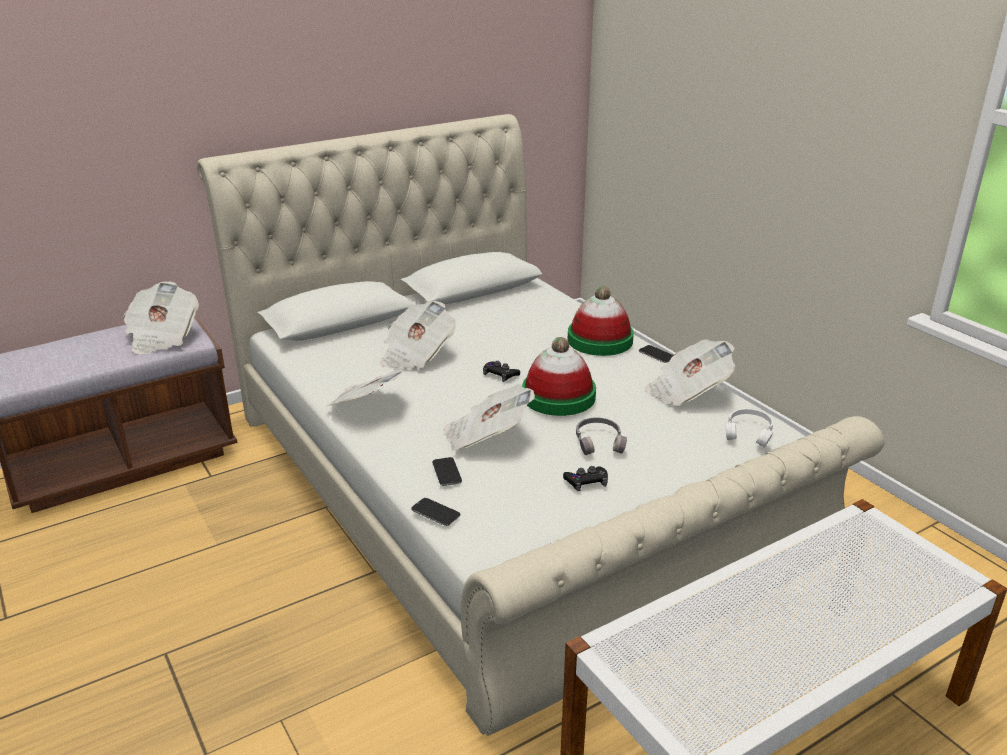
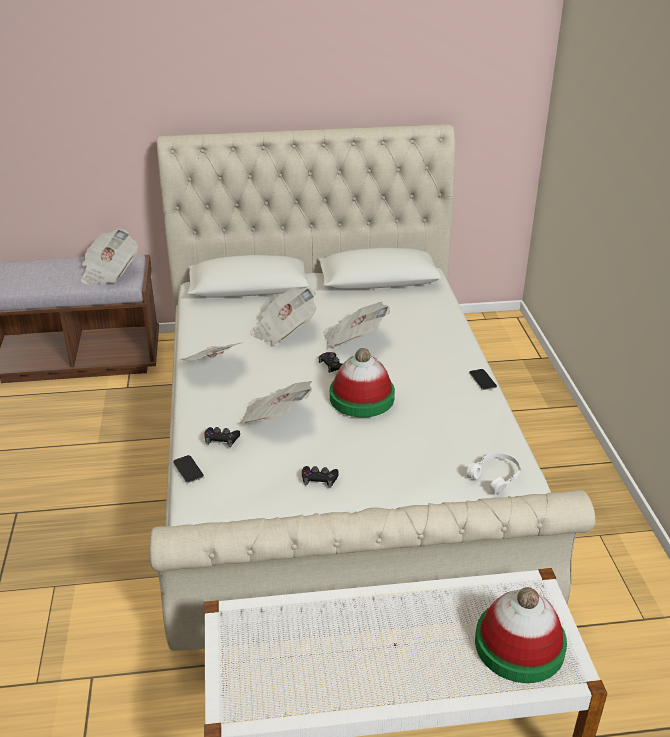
camera: 25 degrees right, 5 degrees up
phone [432,457,462,486] -> black game controller [204,427,240,447]
hat [567,286,634,356] -> hat moved to [475,587,567,683]
grey headphones [576,417,627,455] -> none
newspaper [645,339,735,406] -> newspaper moved to [323,302,390,348]

